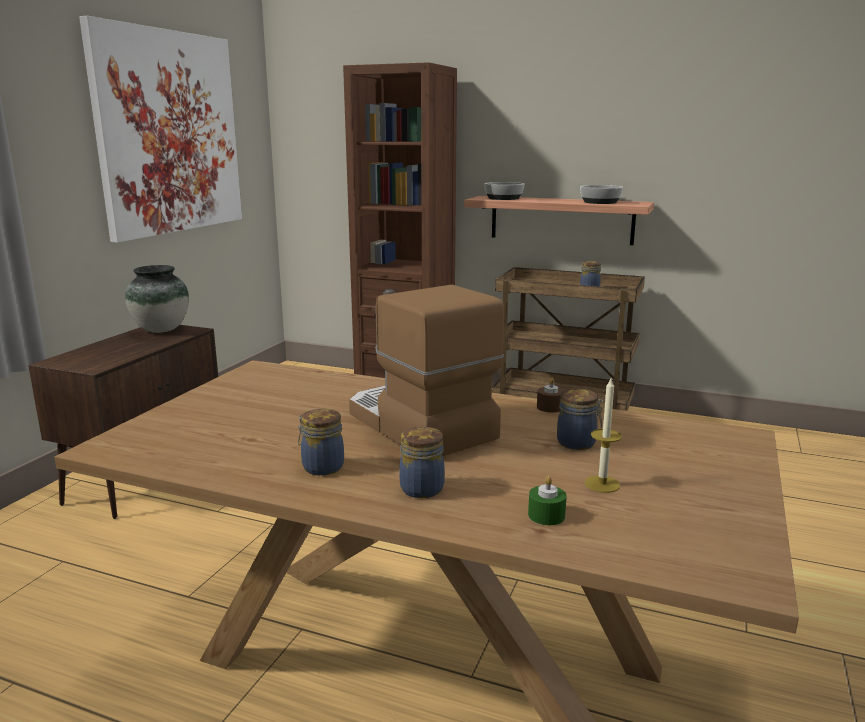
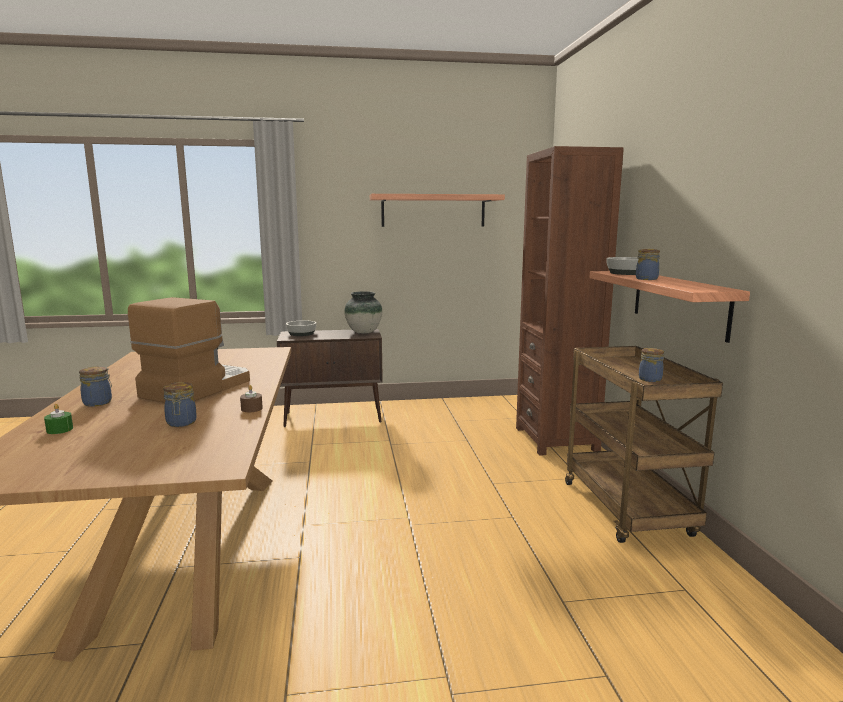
camera: 60 degrees right, 5 degrees down
picture [79,16,242,243] -> shelf [370,194,505,227]
jar [298,409,344,475] -> jar moved to [636,249,660,280]
bowl [580,185,623,204] -> bowl moved to [286,320,317,336]
candle [585,379,622,493] -> none

